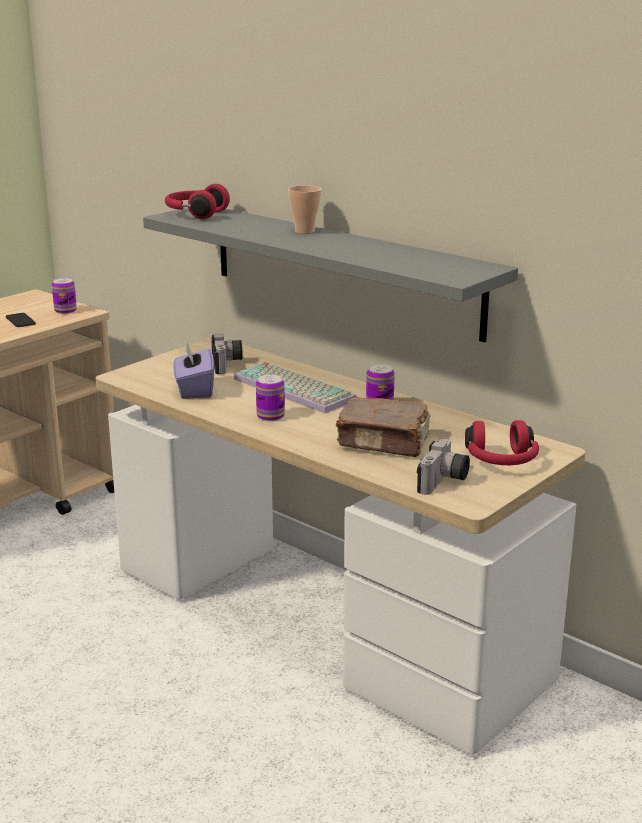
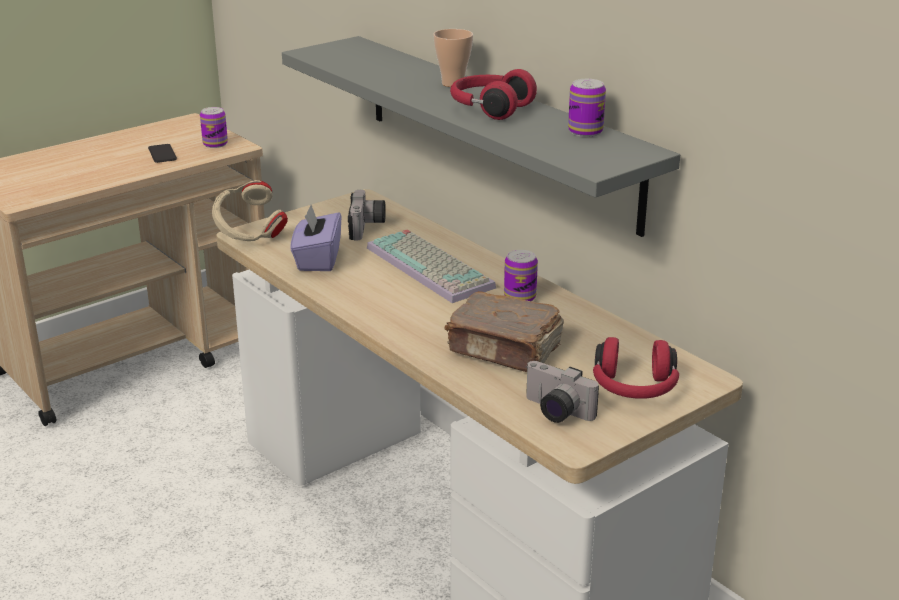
camera: 10 degrees right, 5 degrees up
red headphones [165,184,230,219] -> red headphones moved to [450,69,537,120]
can [256,375,285,421] -> can moved to [568,79,606,137]
camera [417,439,470,495] -> camera turned 90 degrees clockwise [526,361,599,423]
none -> beige headphones [212,180,288,241]

